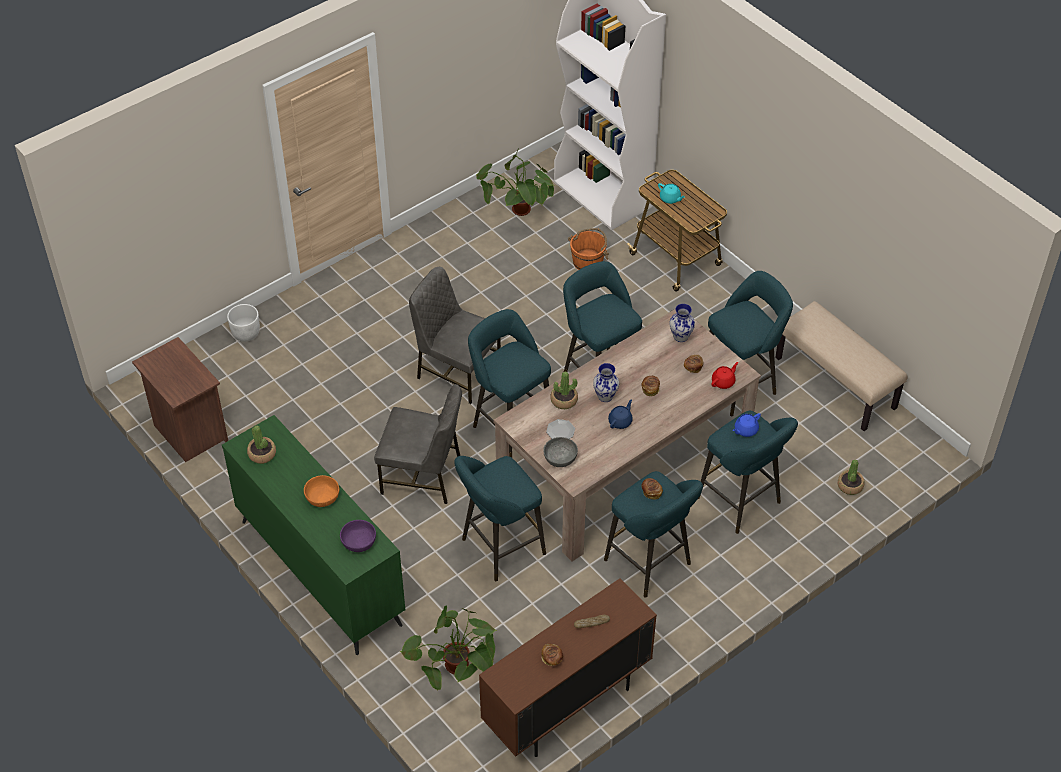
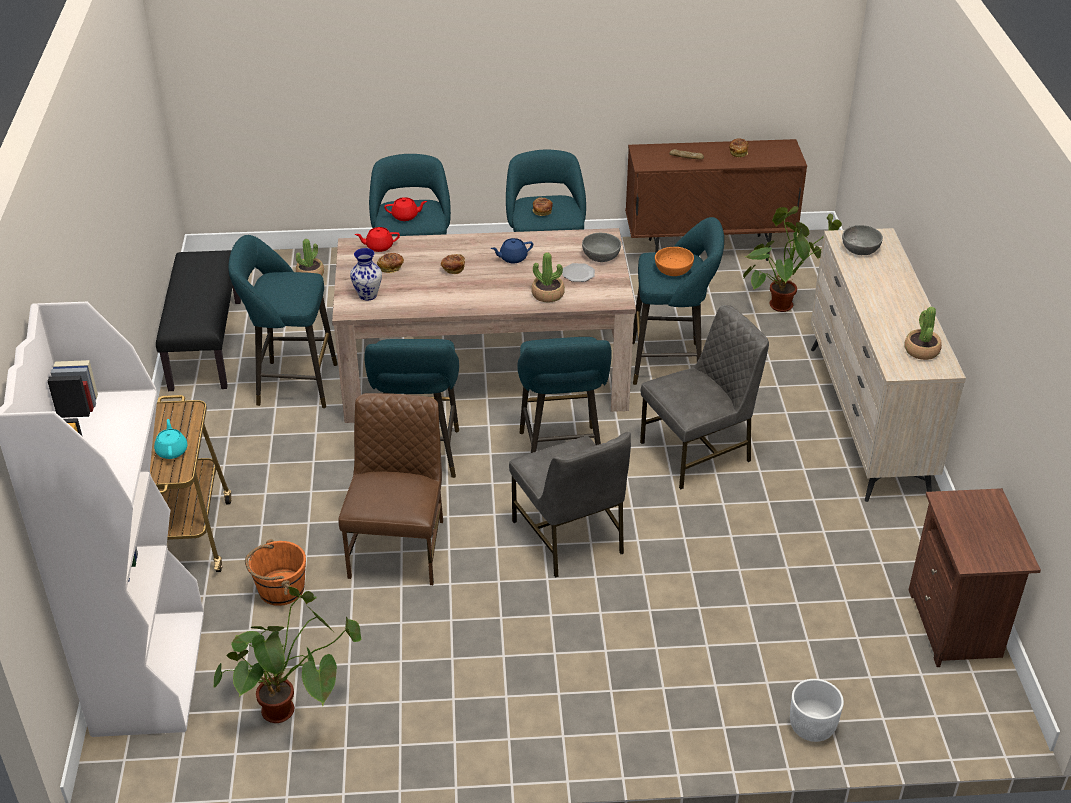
camera: 145 degrees left, 10 degrees down
green dresser [222,415,405,655] -> beige dresser [811,228,966,502]
orange bowl [304,475,339,507] -> orange bowl moved to [655,247,694,276]
purple bowl [340,520,376,552] -> grey bowl [842,225,883,255]
grey chair [374,384,462,504] -> grey chair turned 105 degrees clockwise [640,305,769,489]
vase [593,363,619,402] -> none
blue teapot [733,413,761,437] -> red teapot [384,197,427,221]
beige bench [775,301,908,431] -> black bench [156,250,241,391]
none -> brown chair [338,393,443,585]

